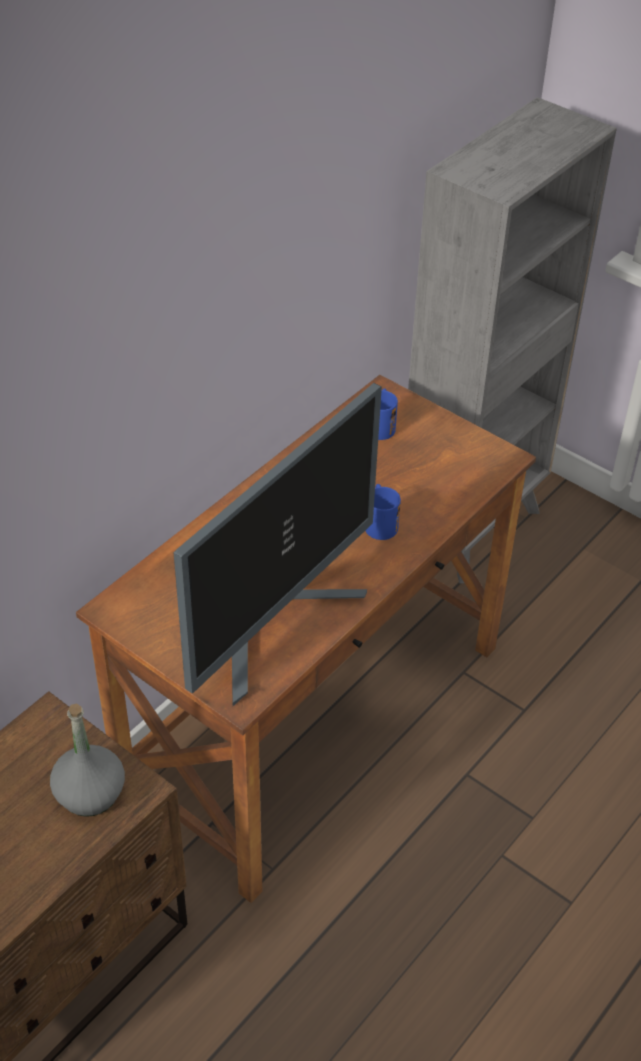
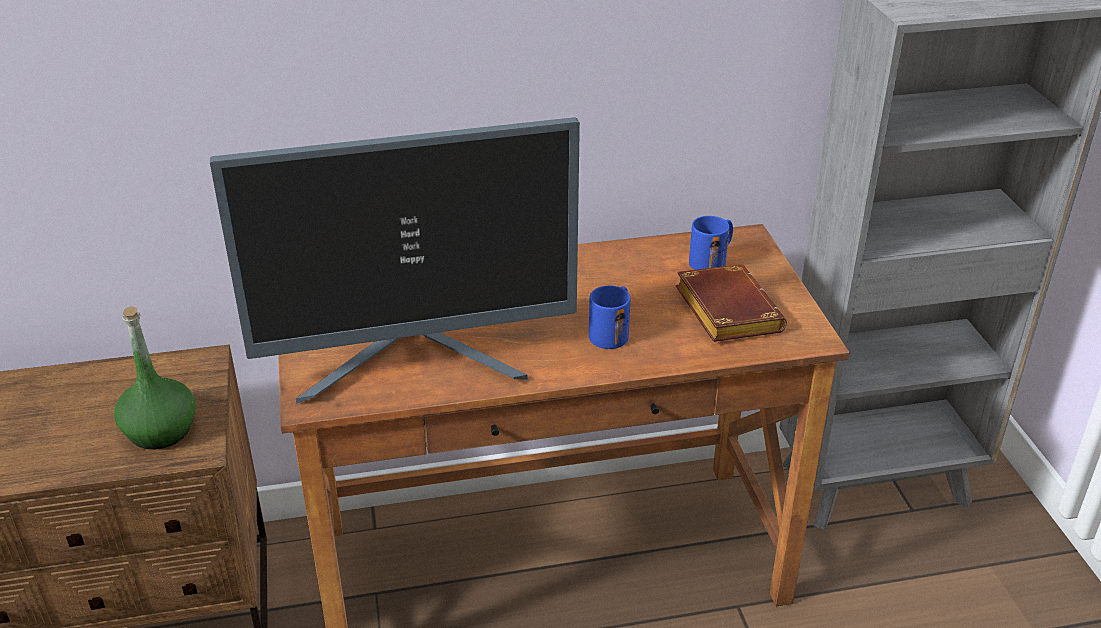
camera: 40 degrees right, 10 degrees down
grey bottle [50,703,125,817] -> green bottle [114,306,196,449]
none -> brown book [676,264,787,342]

